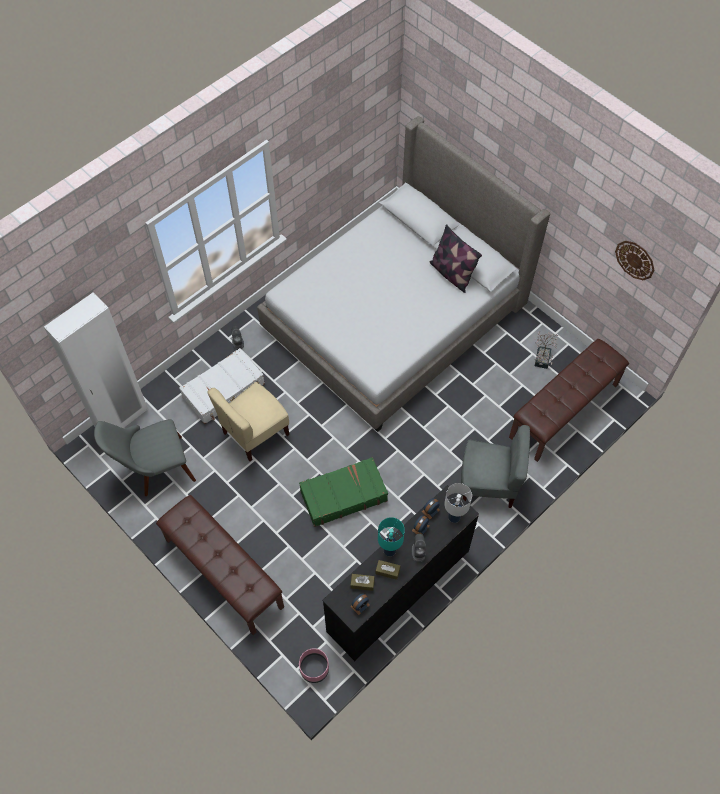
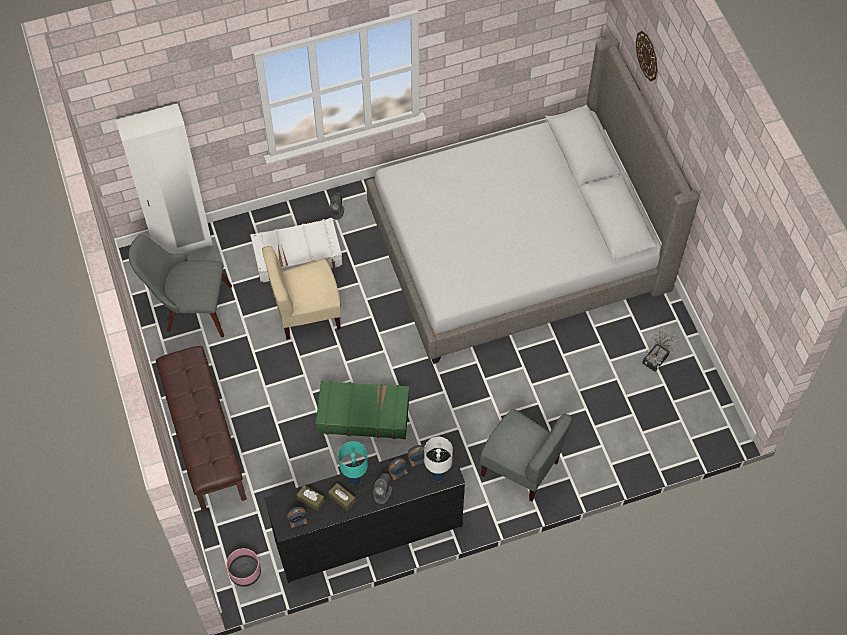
camera: 25 degrees right, 0 degrees up
pillow [429,224,482,293] -> none
brown bench [509,339,629,462] -> none
wall clock [615,241,654,280] -> wall clock moved to [636,31,658,81]

